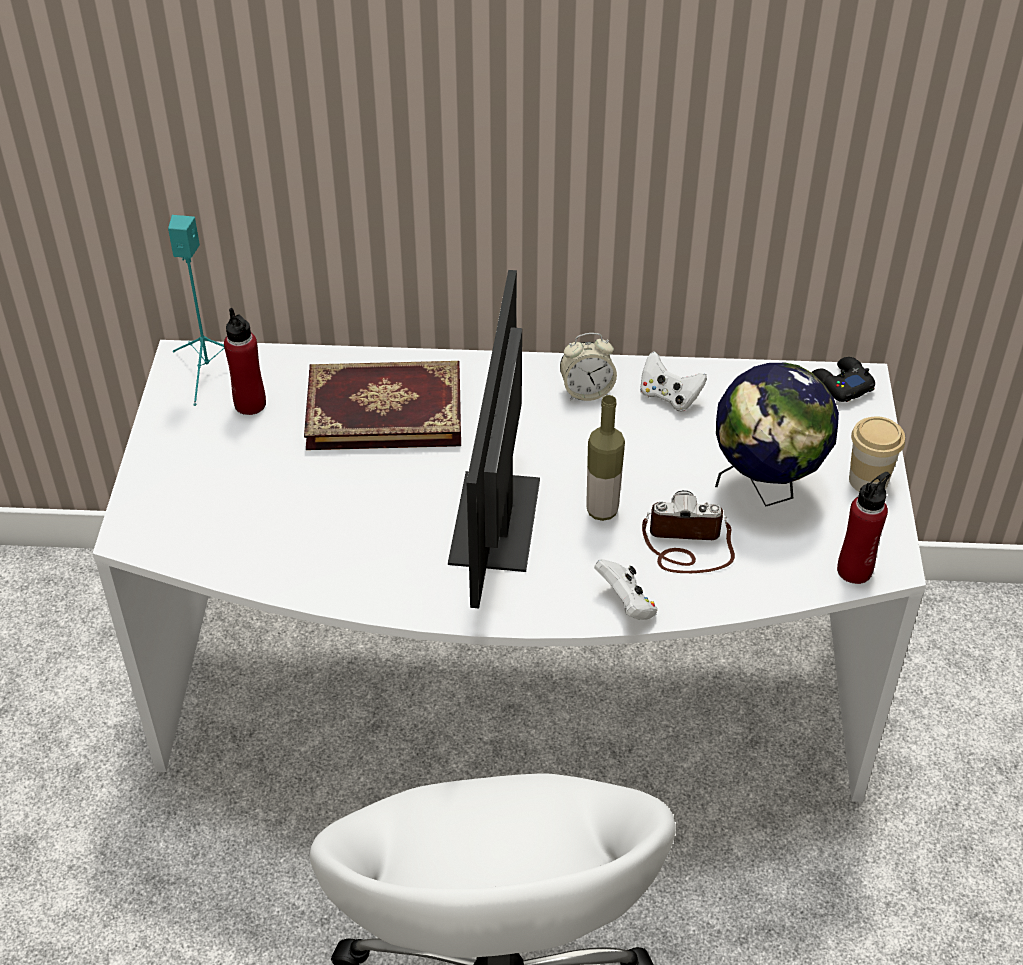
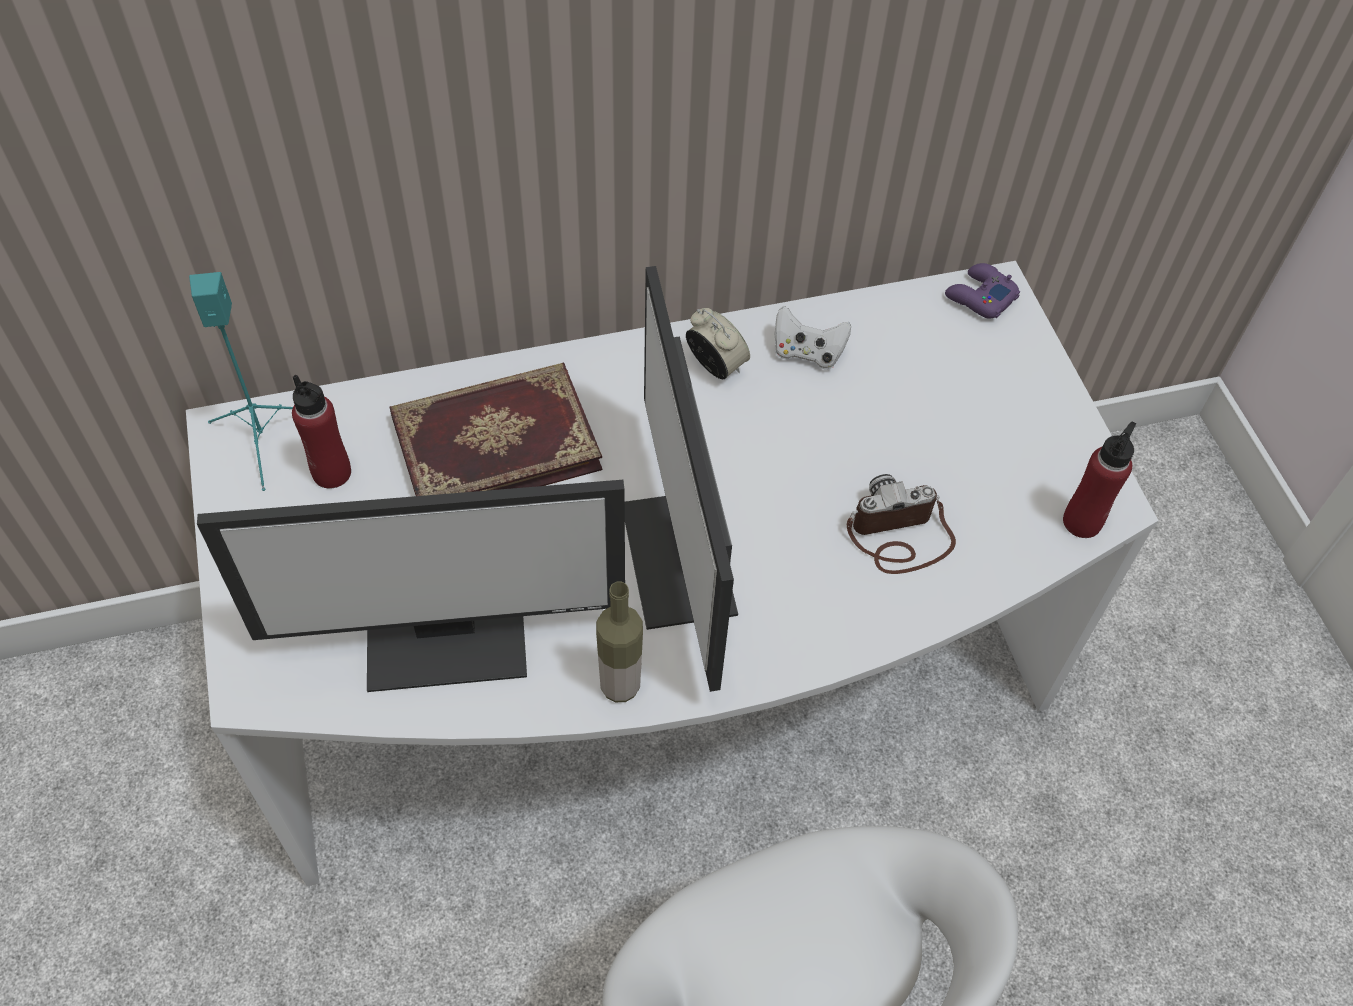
camera: 20 degrees left, 10 degrees up
alarm clock [560,333,617,401] -> alarm clock turned 105 degrees counterclockwise [686,308,750,379]
bottle [586,395,625,521] -> bottle moved to [596,581,643,702]
white game controller [594,559,657,620] -> none
globe [715,363,839,506] -> none
black game controller [812,357,875,402] -> purple game controller [945,263,1020,319]
cup [849,416,905,492] -> none
none -> monitor [197,480,625,692]

